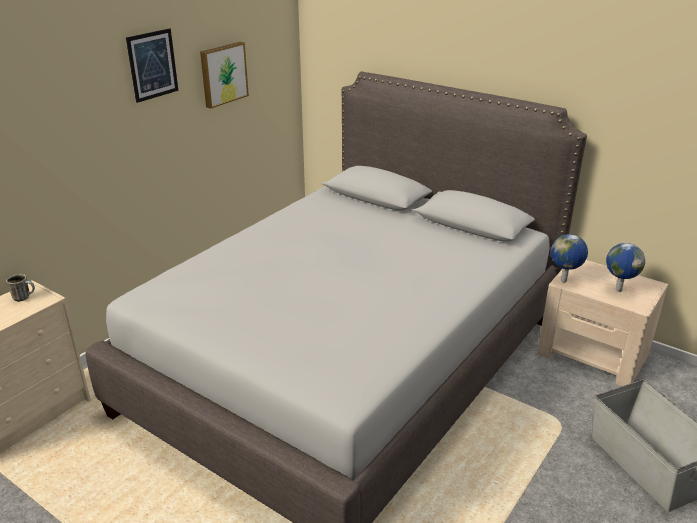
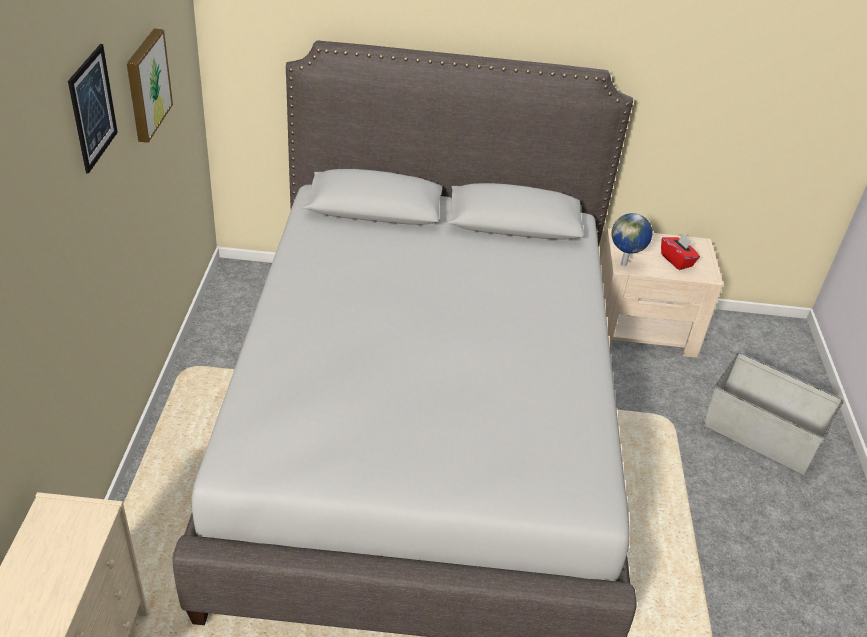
camera: 35 degrees left, 10 degrees up
mug [6,274,35,302] -> none
globe [606,243,645,292] -> red tissue box [661,233,700,270]

